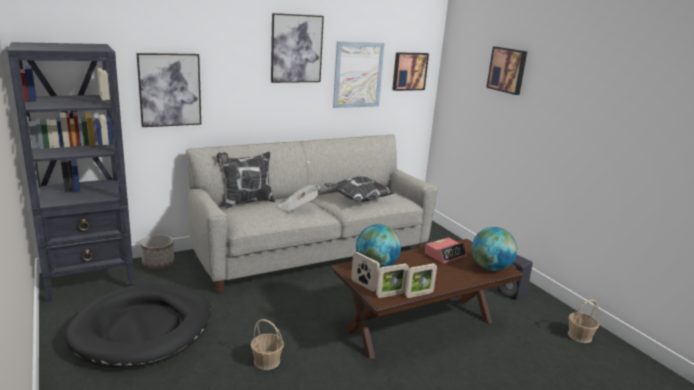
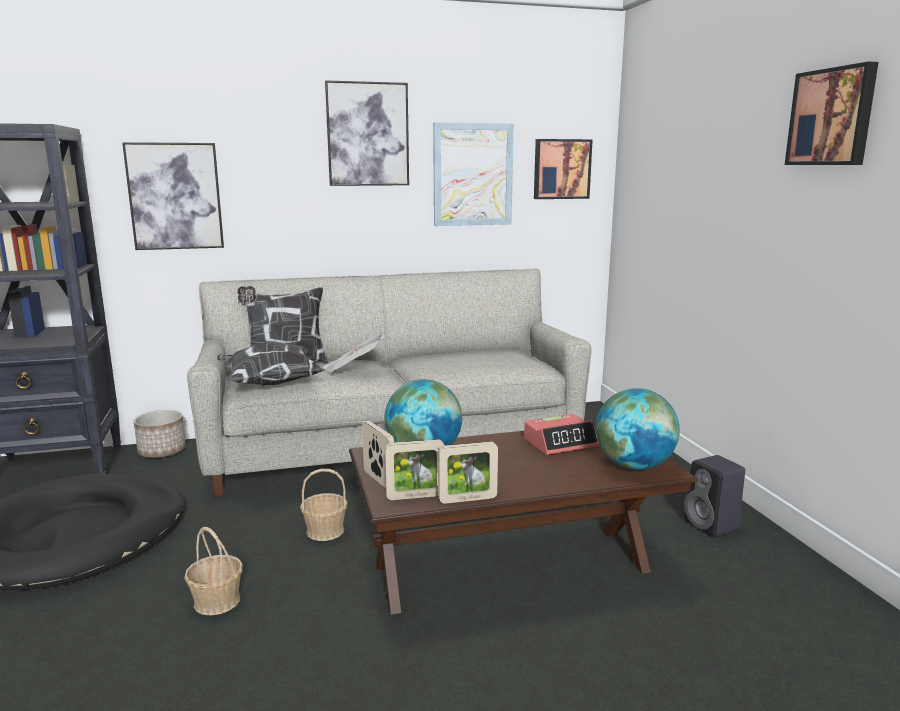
camera: 15 degrees right, 5 degrees down
pillow [324,176,396,202] -> pillow moved to [217,342,324,386]
picture [486,47,527,95] -> picture moved to [785,62,878,165]
basket [568,300,599,343] -> basket moved to [300,469,348,541]

